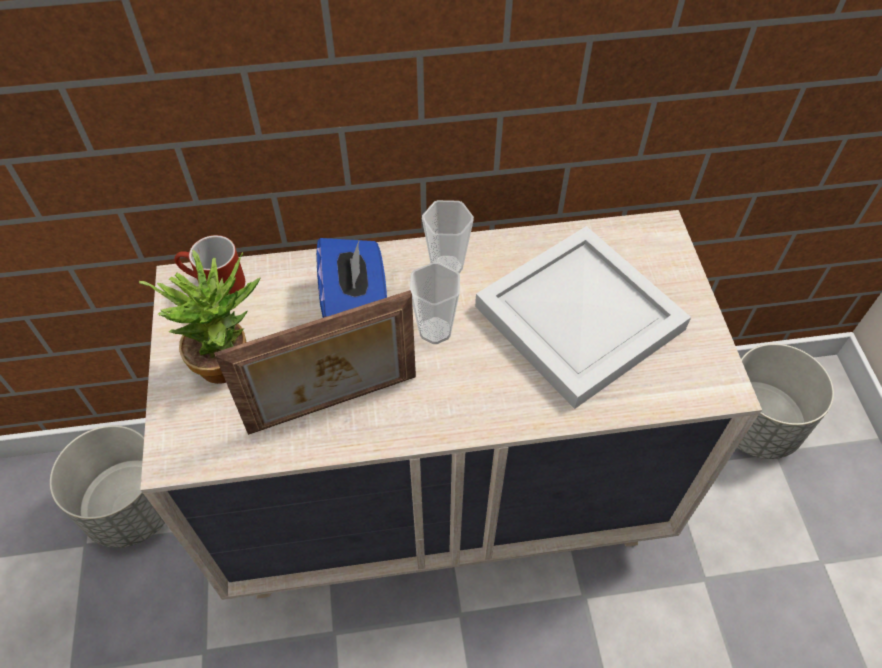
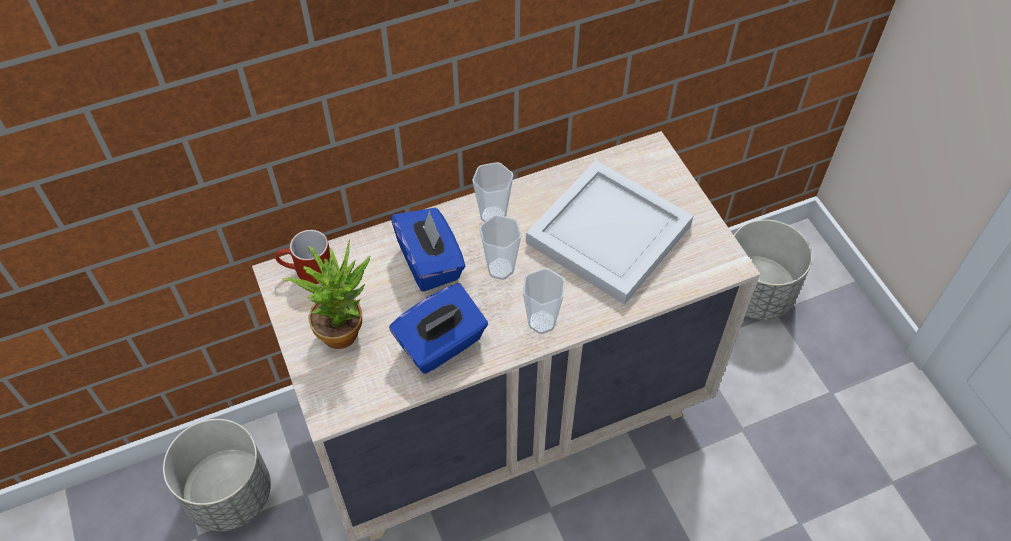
camera: 15 degrees left, 0 degrees up
picture frame [214,290,416,435] -> blue tissue box [389,283,488,374]
none -> cup [523,268,565,334]

